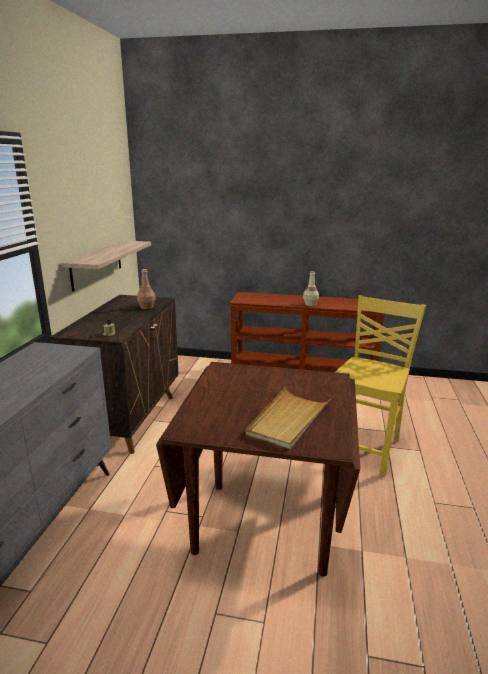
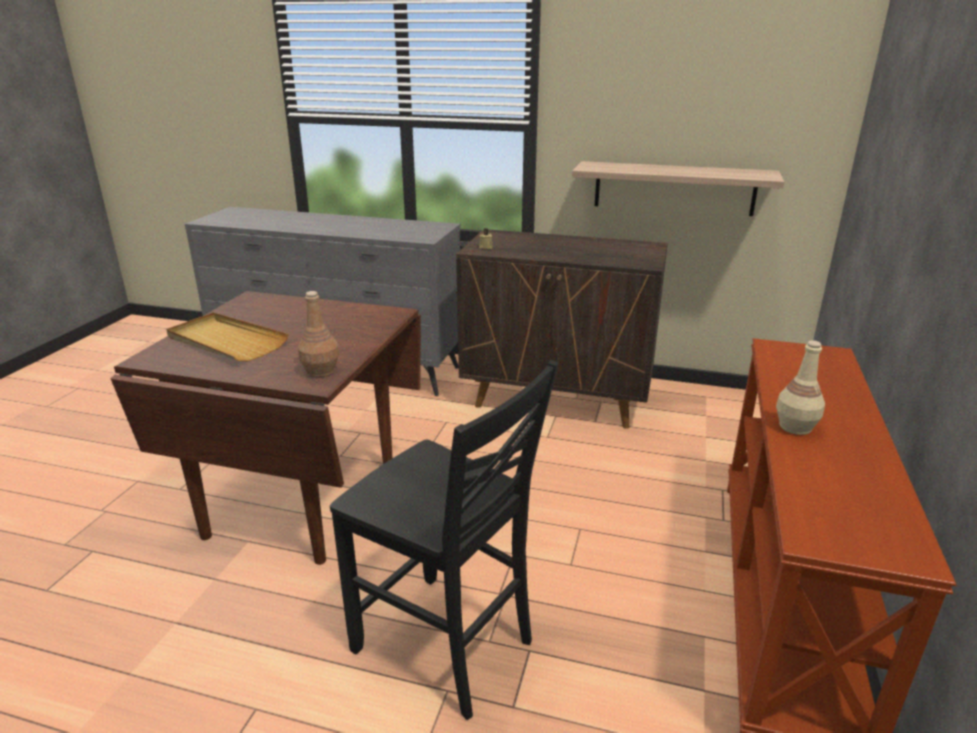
camera: 95 degrees right, 5 degrees up
brown bottle [137,269,156,309] -> brown bottle moved to [298,291,339,377]
yellow chair [335,295,426,477] -> black chair [330,360,558,720]

